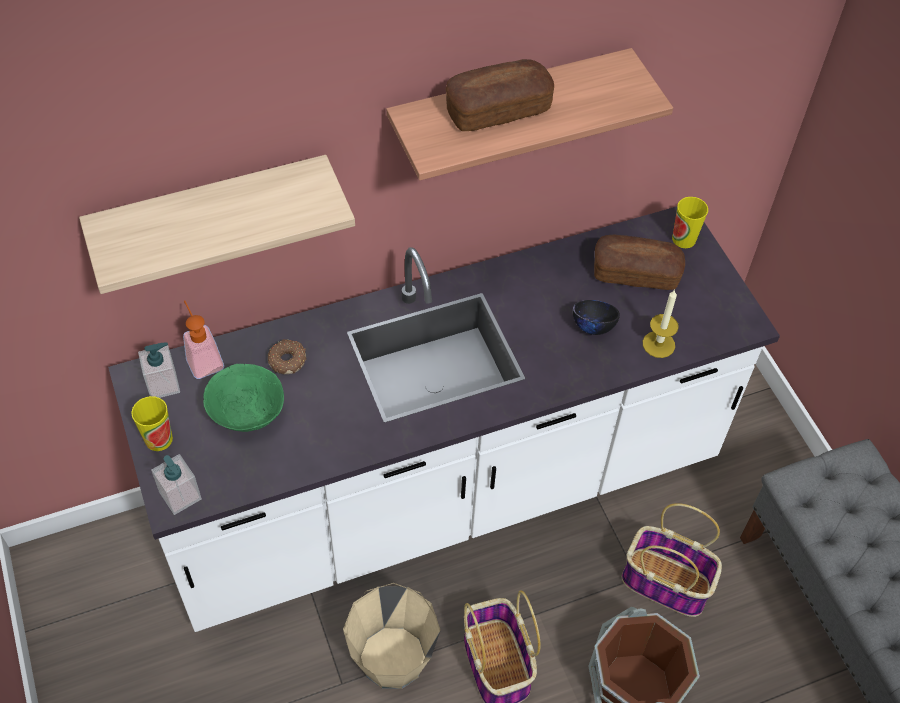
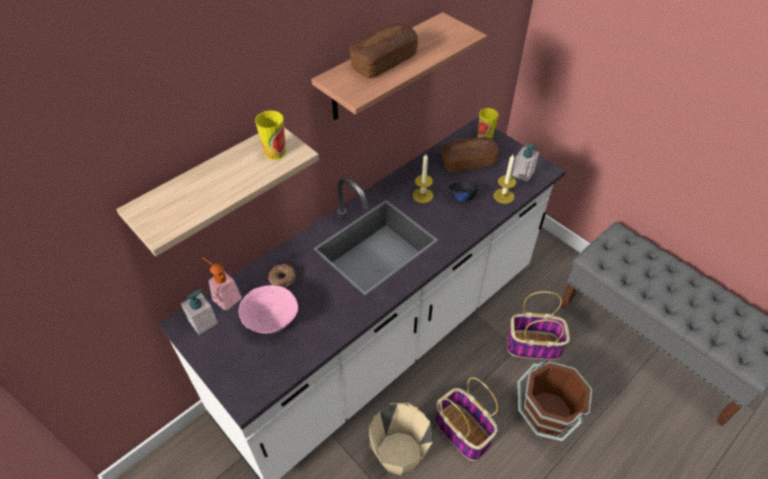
camera: 20 degrees left, 5 degrees down
cup [131,396,173,451] -> cup moved to [255,111,286,160]
soap dispenser [151,454,202,515] -> soap dispenser moved to [512,142,539,182]
green bowl [203,364,284,432] -> pink bowl [239,285,298,334]
none -> candle [413,154,433,203]

